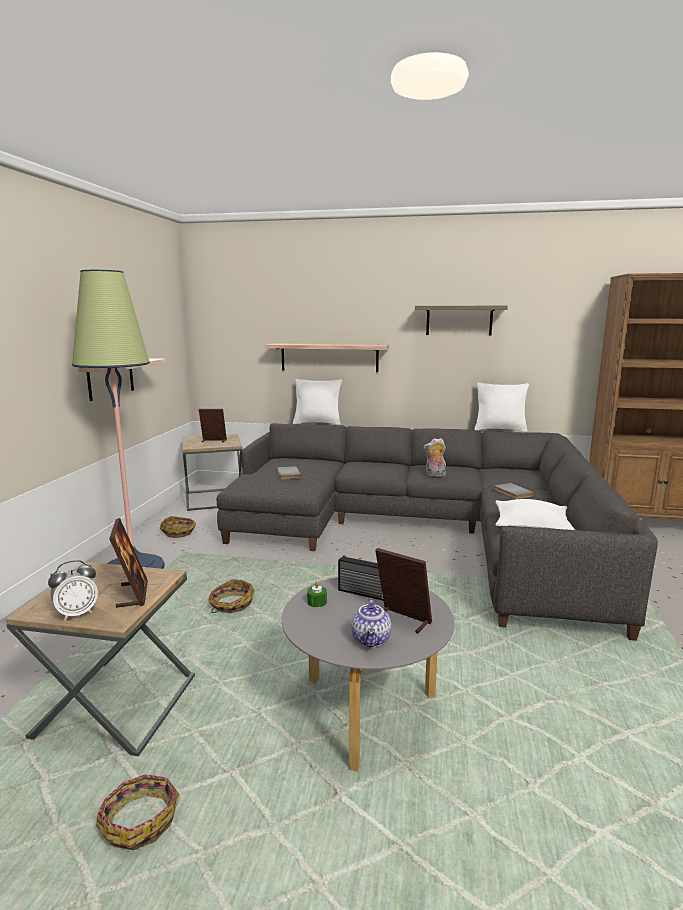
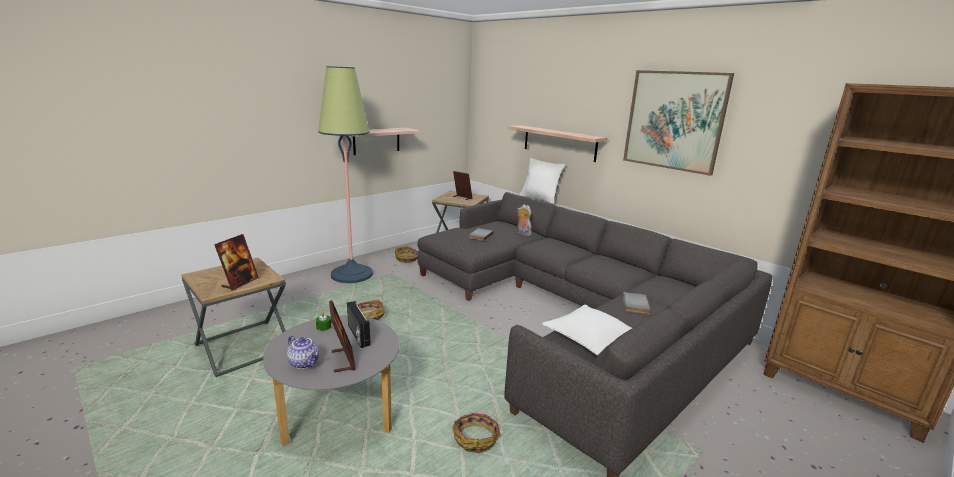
camera: 35 degrees right, 5 degrees up
alarm clock [48,560,98,621] -> none
basket [96,774,179,850] -> basket moved to [453,413,500,453]
teapot [351,598,391,648] -> teapot turned 90 degrees counterclockwise [287,336,319,369]
shelf [415,306,508,335] -> picture [623,70,734,176]
plush toy [423,438,446,477] -> plush toy moved to [516,205,531,236]
white pillow [474,382,529,432] -> none

